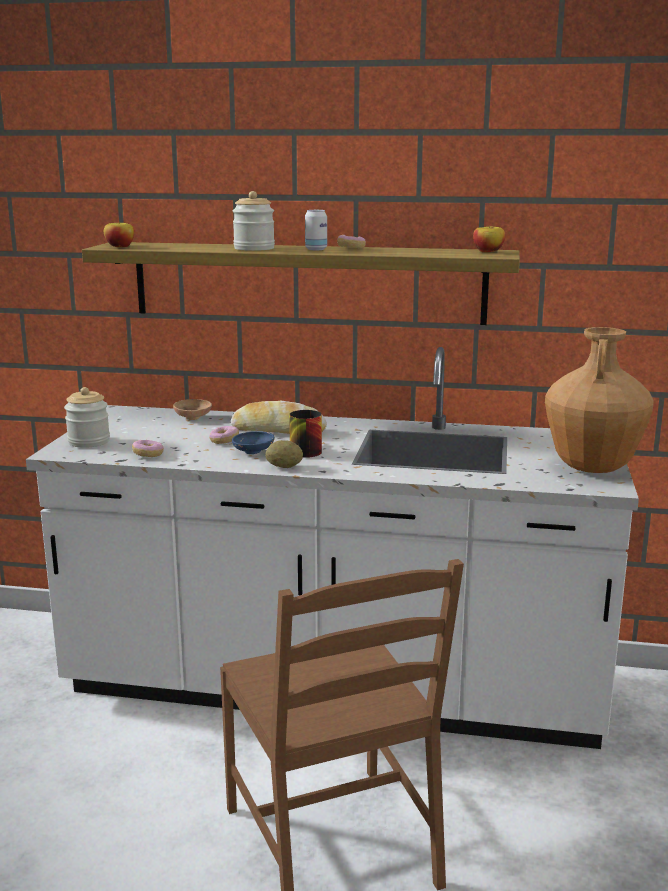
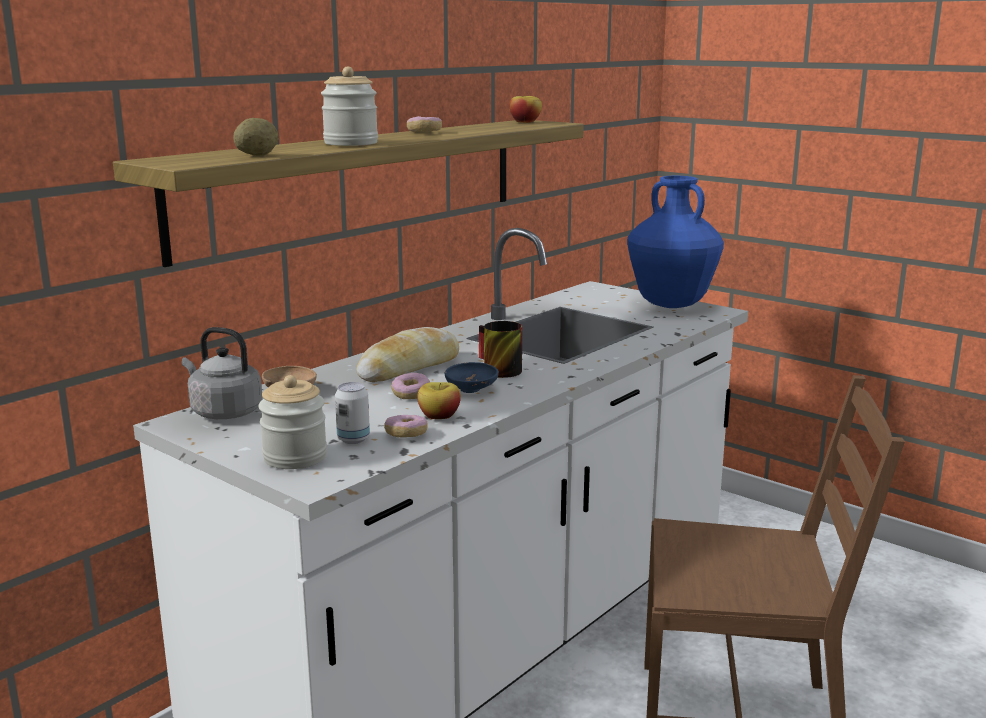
camera: 60 degrees left, 0 degrees up
apple [104,222,134,247] -> apple moved to [417,382,461,419]
potato [265,440,303,468] -> potato moved to [233,118,279,156]
can [305,210,327,250] -> can moved to [335,382,370,444]
brown vase [545,327,653,473] -> blue vase [627,176,724,308]
none -> grey kettle [182,327,263,419]

